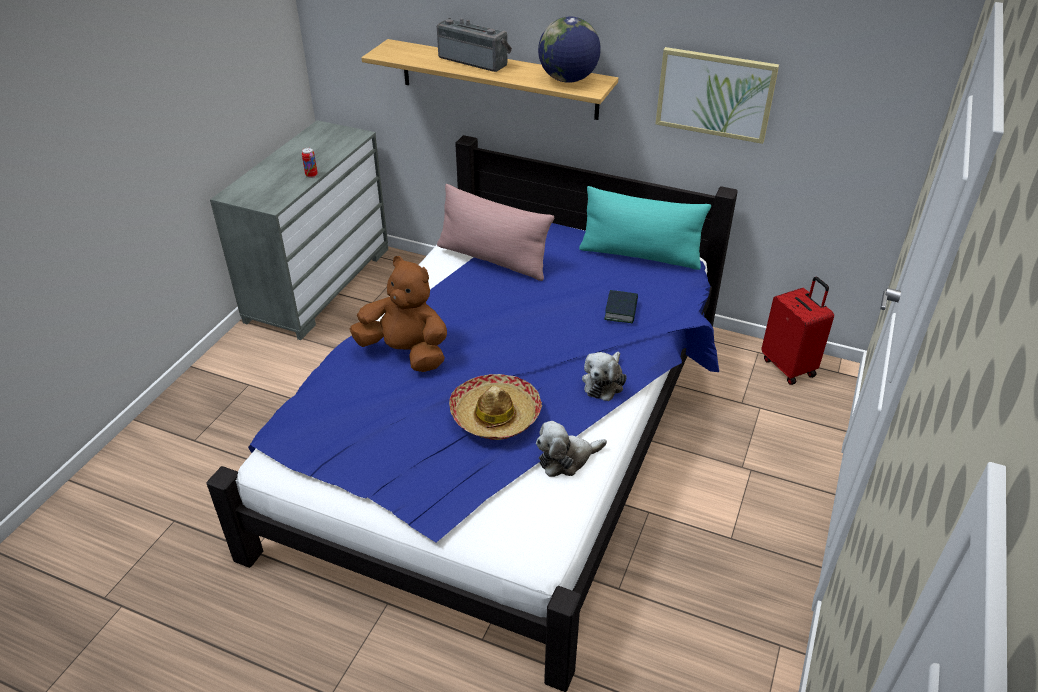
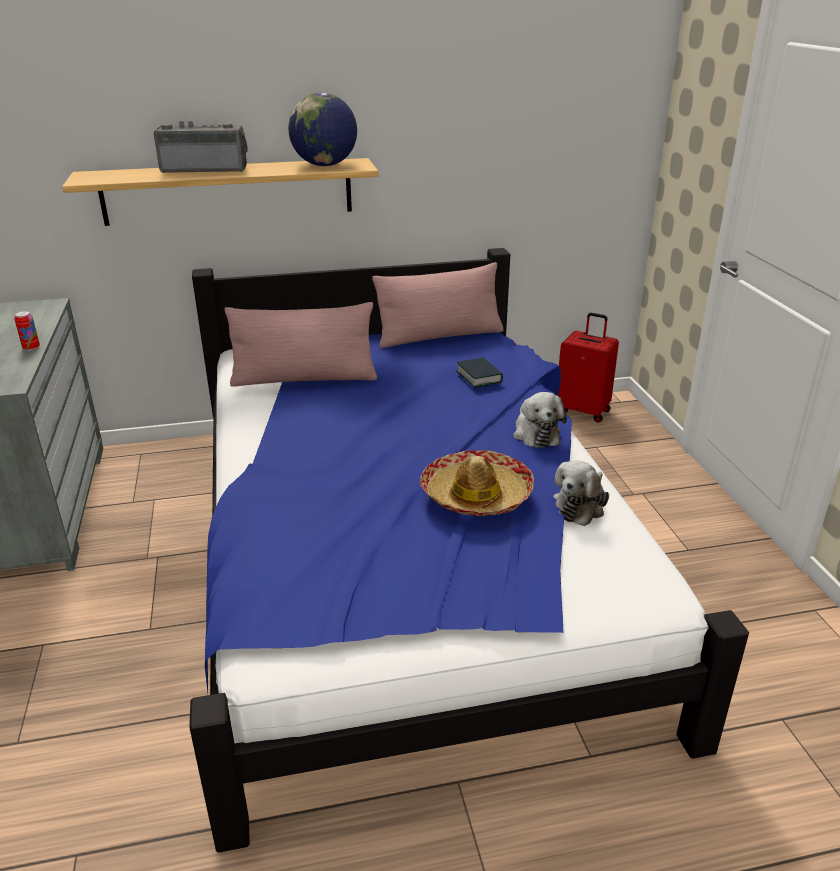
camera: 35 degrees left, 10 degrees down
brown plush toy [350,256,447,372] -> none
turquoise pillow [579,186,711,270] -> pink pillow [372,262,504,348]
picture [656,47,779,144] -> none

